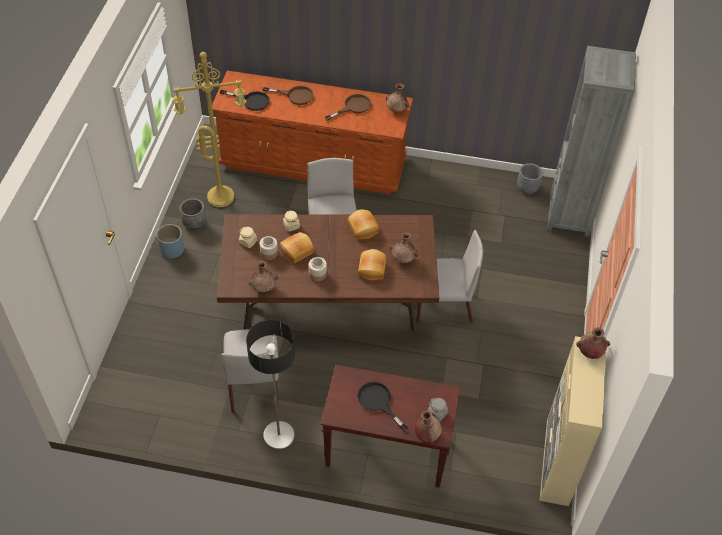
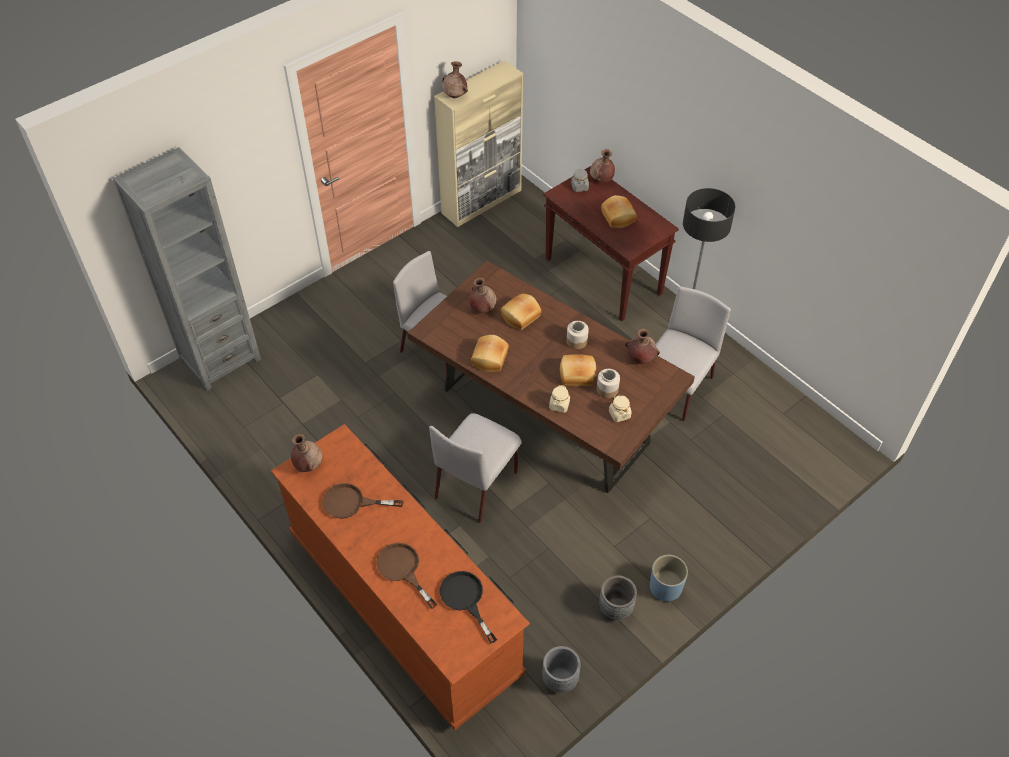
camera: 140 degrees left, 0 degrees up
yellow floor lamp [172,52,247,207] -> none
black frying pan [357,382,409,432] -> bread [601,195,637,228]
grey planter [517,163,543,194] -> grey planter moved to [542,646,581,693]

